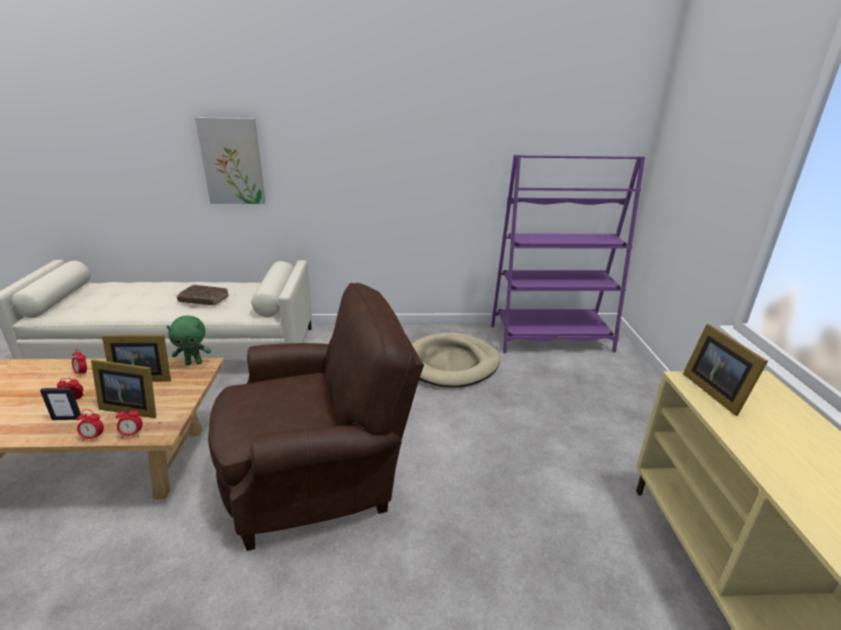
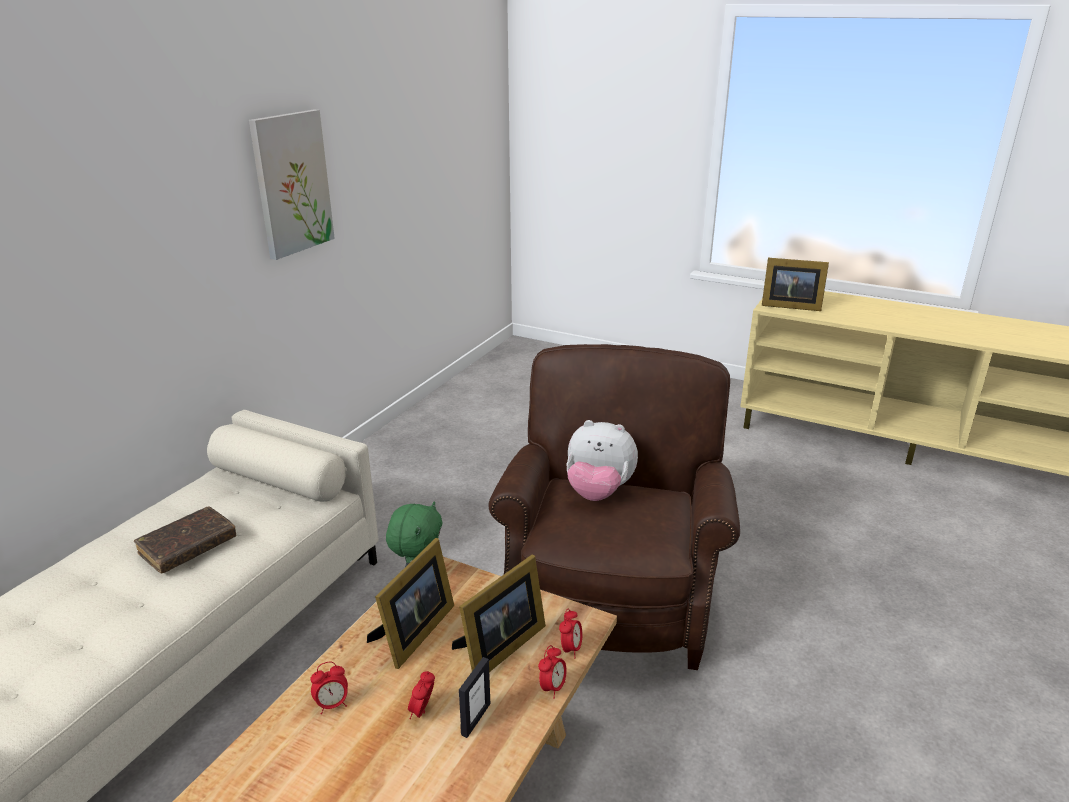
camera: 60 degrees left, 0 degrees up
picture [195,117,266,204] -> picture moved to [249,110,335,260]
beige dog bed [412,332,500,388] -> none
purple bookcase [491,154,645,353] -> none
none -> plush toy [567,420,638,501]

